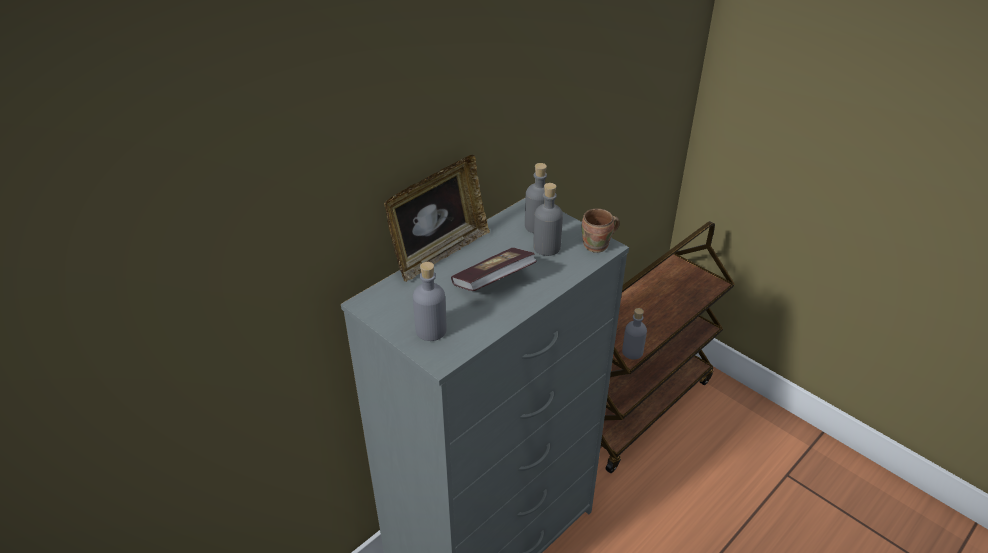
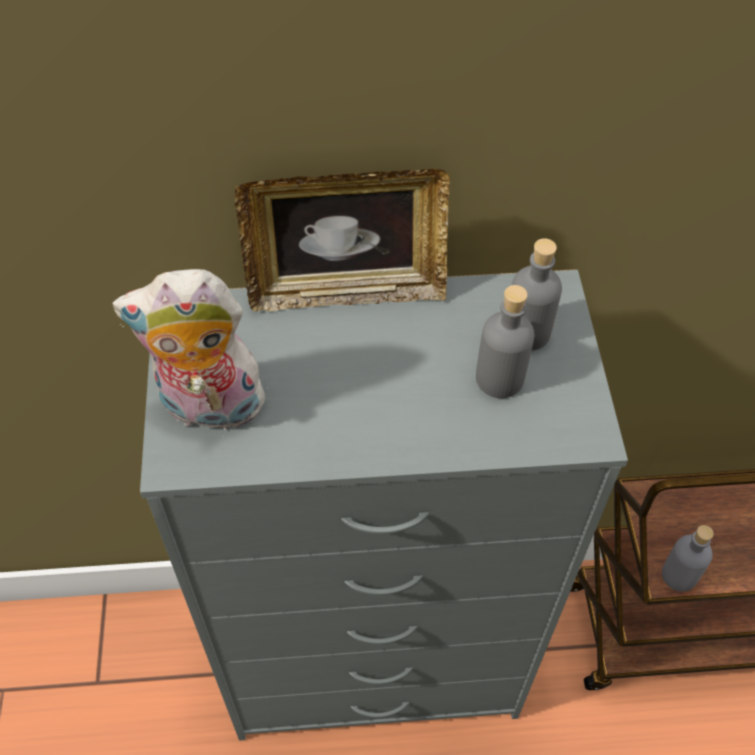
camera: 40 degrees right, 15 degrees up
grey bottle [413,262,446,341] -> plush toy [112,269,272,437]
book [451,248,537,291] -> none
brown mug [582,209,620,253] -> none

